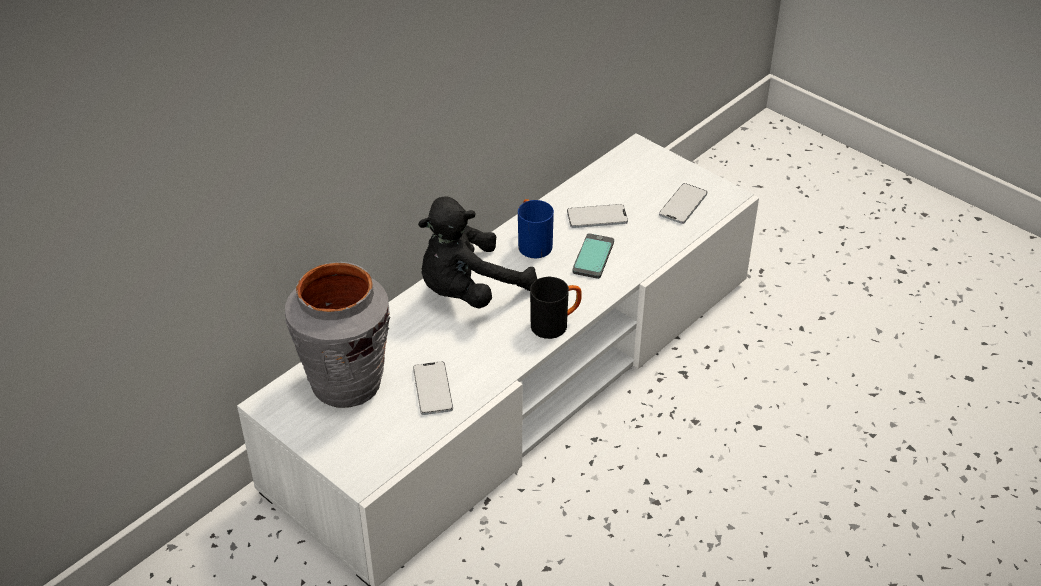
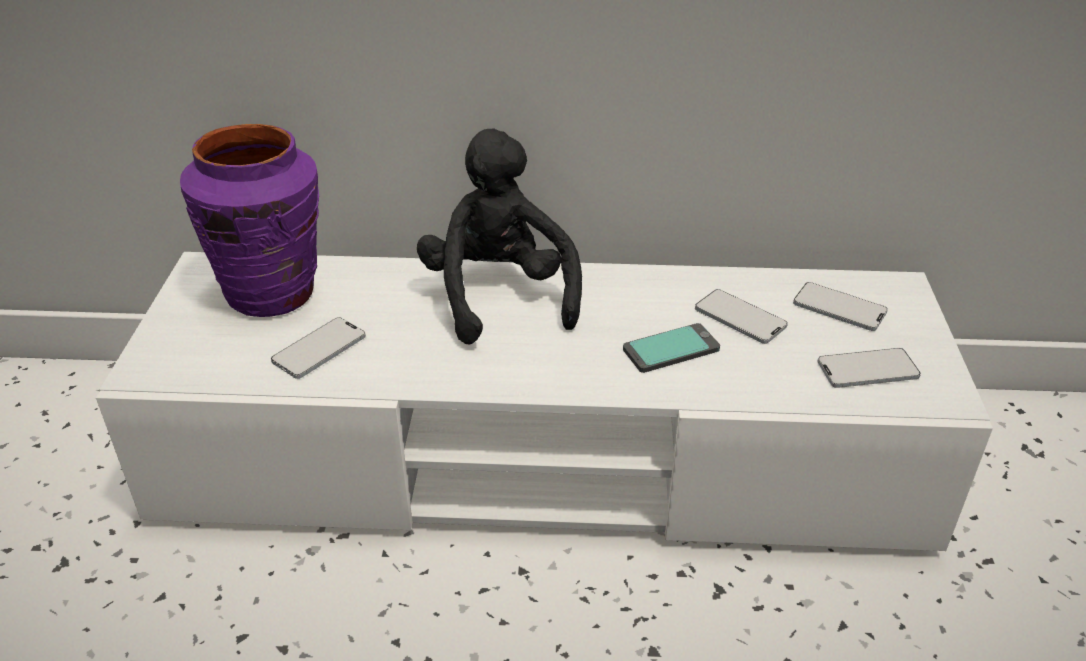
camera: 50 degrees right, 5 degrees down
grey vase [285,262,391,408] -> purple vase [180,124,319,317]
black plush toy [418,196,537,308] -> black plush toy turned 60 degrees clockwise [417,129,582,344]
blue mug [518,199,554,258] -> none
black mug [530,277,582,339] -> none
none -> phone [793,282,888,331]

